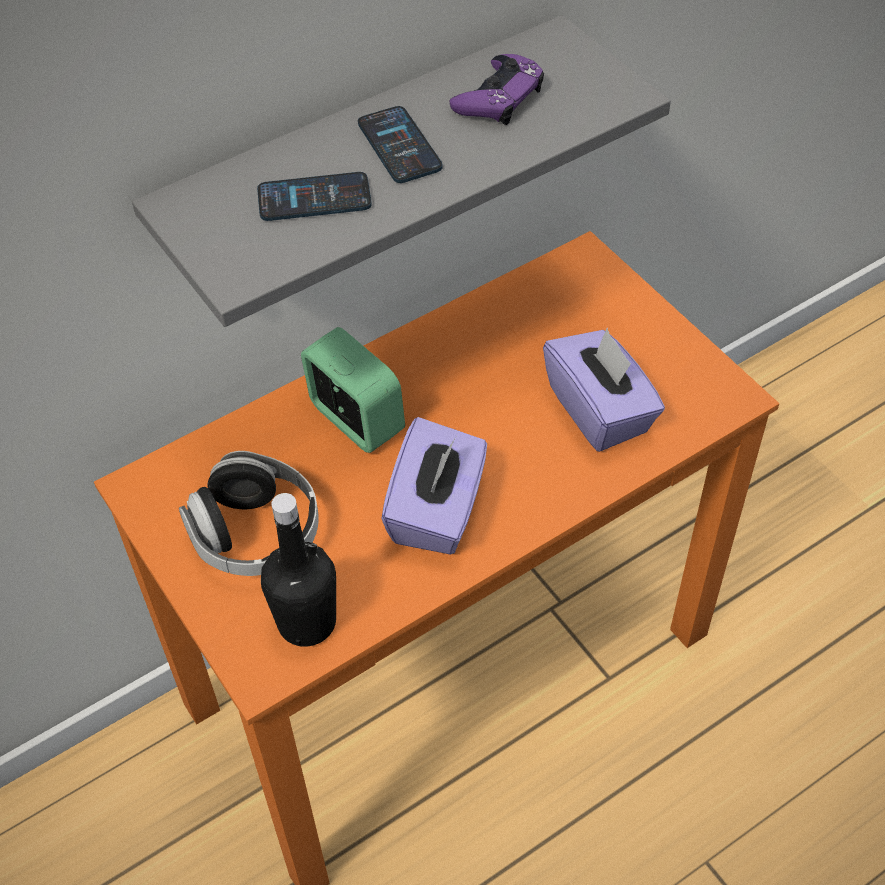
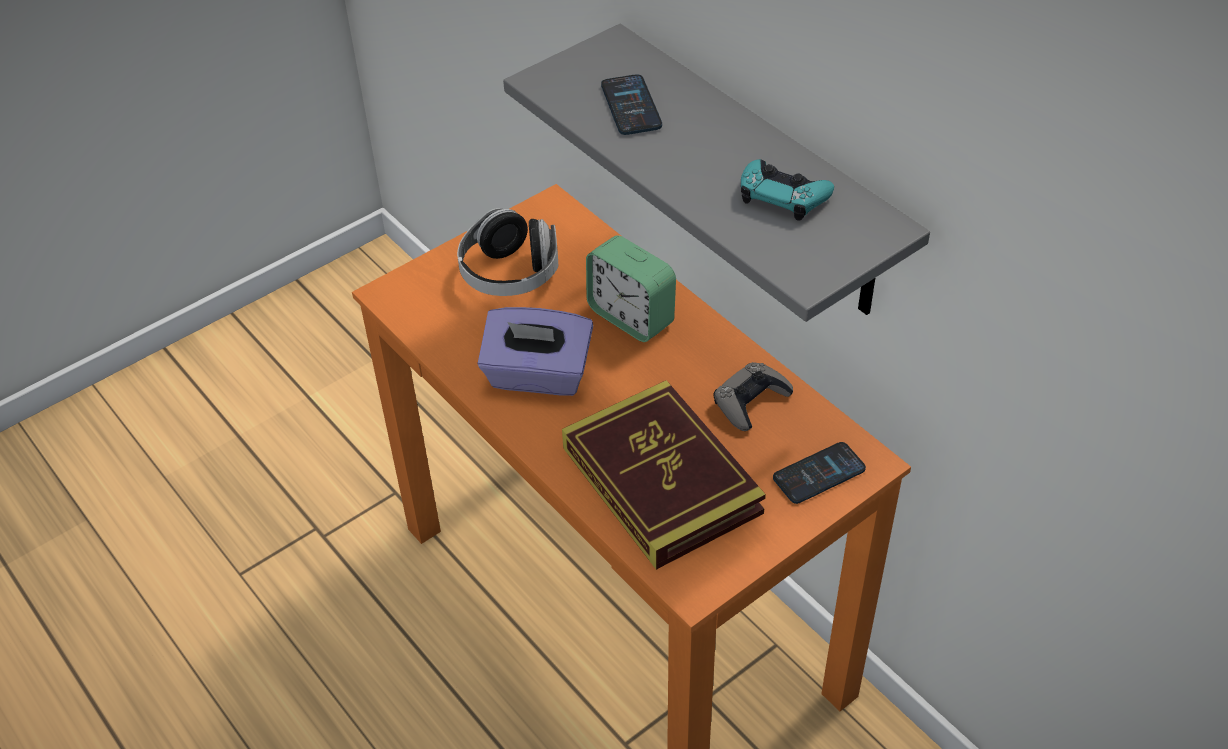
camera: 85 degrees right, 5 degrees down
black bottle [261,493,336,647] -> none
alarm clock [301,327,405,453] -> alarm clock turned 90 degrees clockwise [586,235,676,342]
phone [358,106,442,183] -> phone moved to [773,442,866,504]
purple game controller [450,54,544,125] -> turquoise game controller [741,159,834,221]
purple tissue box [543,328,665,452] -> book [562,380,766,570]
none -> grey game controller [713,362,793,431]

